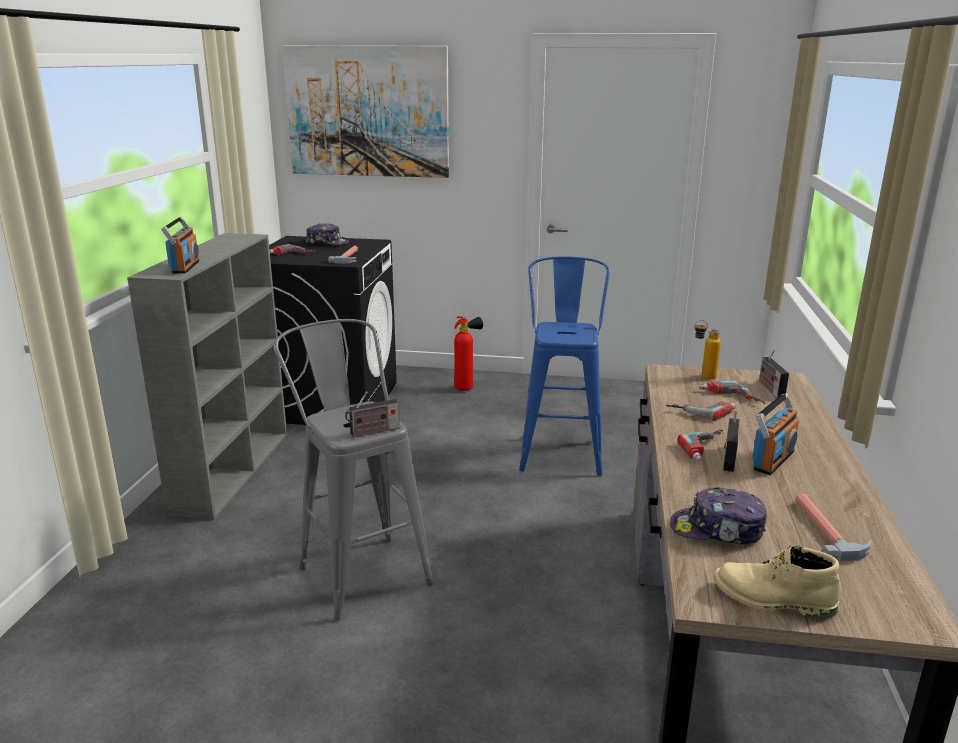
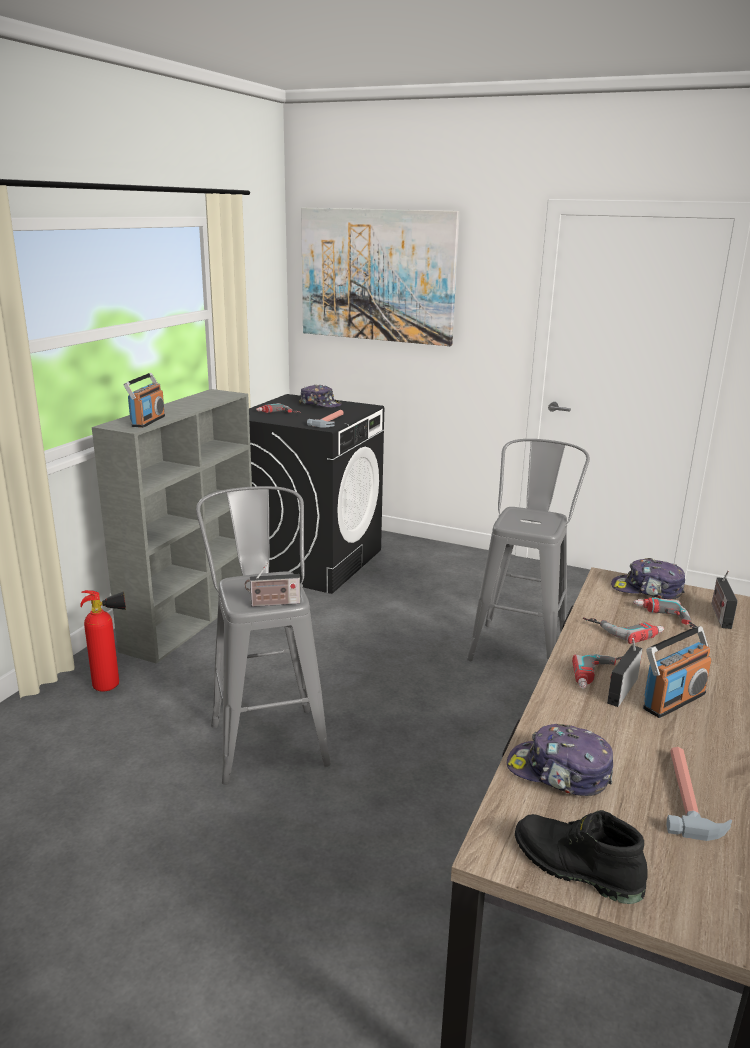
camera: 15 degrees right, 0 degrees up
fire extinguisher [454,316,483,391] -> fire extinguisher moved to [81,590,126,692]
blue stool [519,256,610,476] -> grey stool [467,439,590,662]
bottle [694,320,721,379] -> cap [611,558,685,599]
beige boot [714,545,841,618] -> black boot [515,810,648,904]

